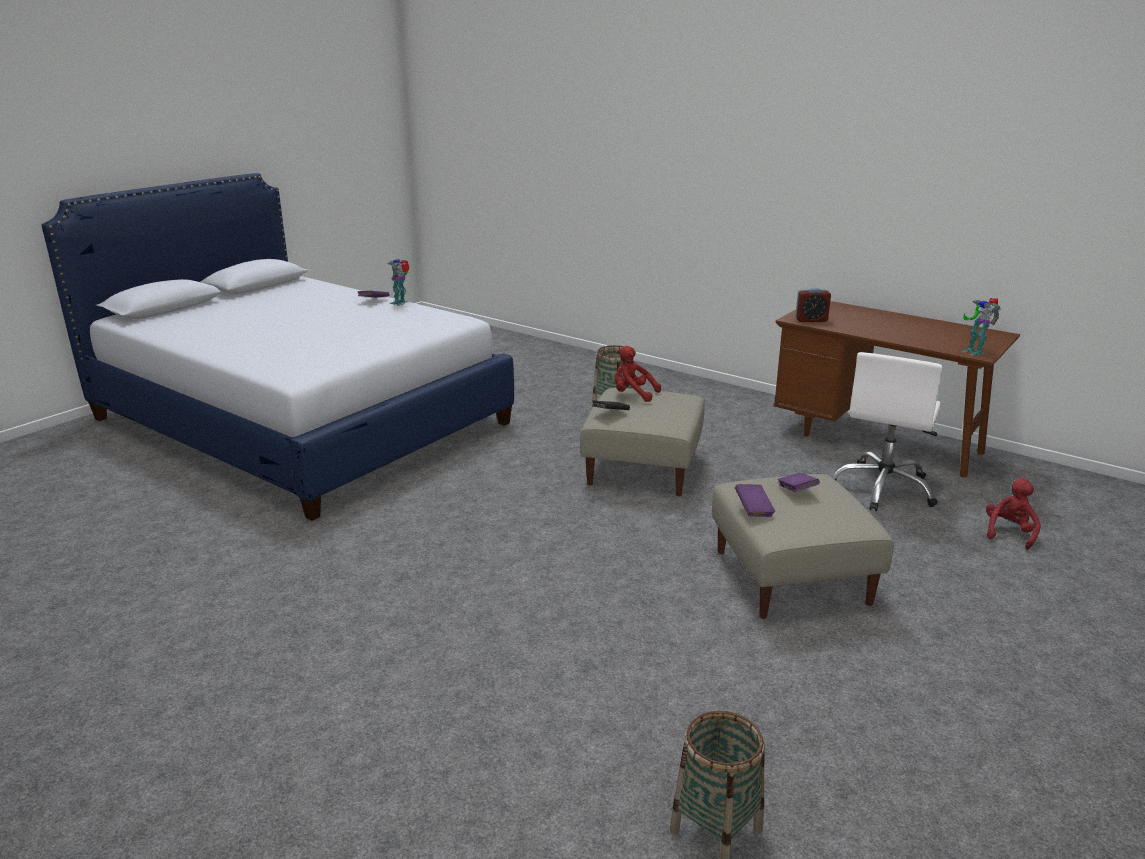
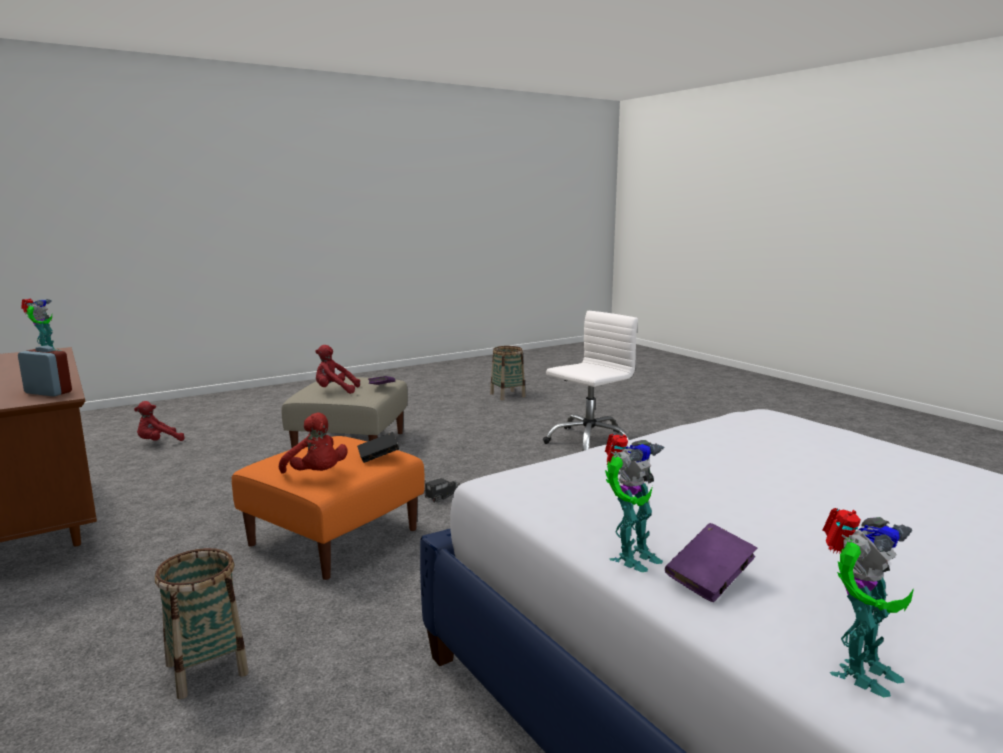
camera: 160 degrees left, 10 degrees down
beige ottoman [580,388,705,496] -> orange ottoman [232,436,425,580]
purple book [778,473,820,492] -> red plush toy [315,345,360,394]
white office chair [832,352,942,511] -> white office chair moved to [543,311,638,451]
none -> toy truck [424,478,460,502]
none -> toy robot [823,508,914,697]

